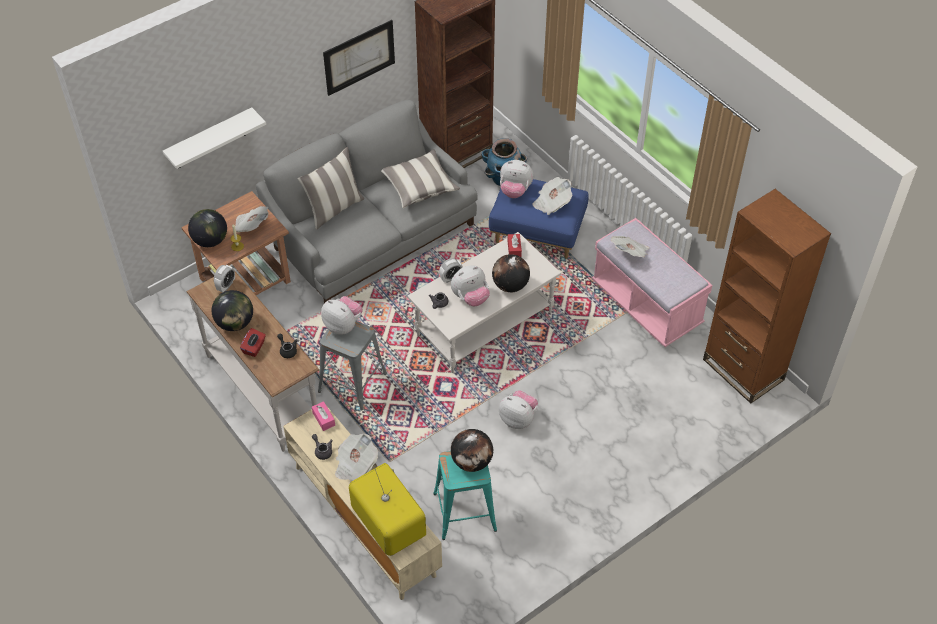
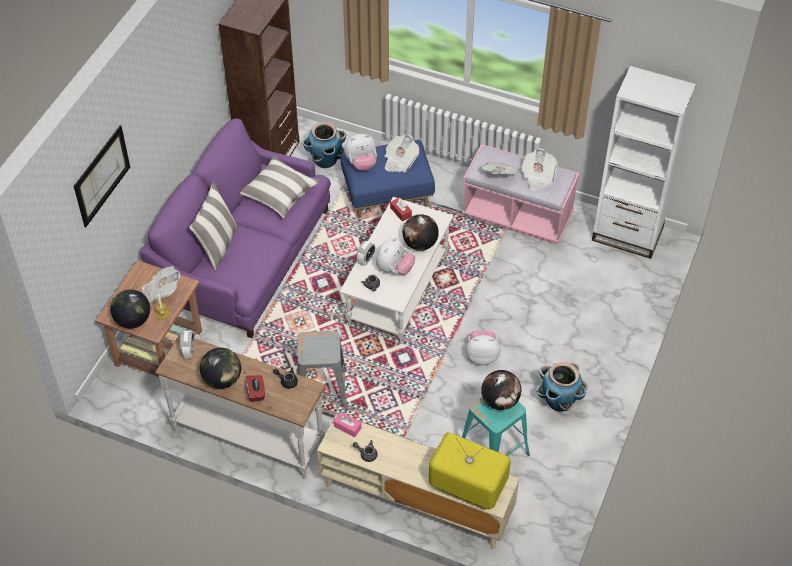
camera: 30 degrees left, 0 degrees up
white shelf [163,107,266,169] -> none
grey sofa [256,100,478,303] -> purple sofa [140,118,331,338]
plush toy [321,296,363,334] -> none
picture [323,20,395,96] -> picture moved to [74,125,130,227]
newspaper [335,434,378,481] -> newspaper moved to [521,148,558,190]
brown bookcase [703,189,831,404] -> white bookcase [592,66,696,259]
none -> planter [536,362,588,411]

